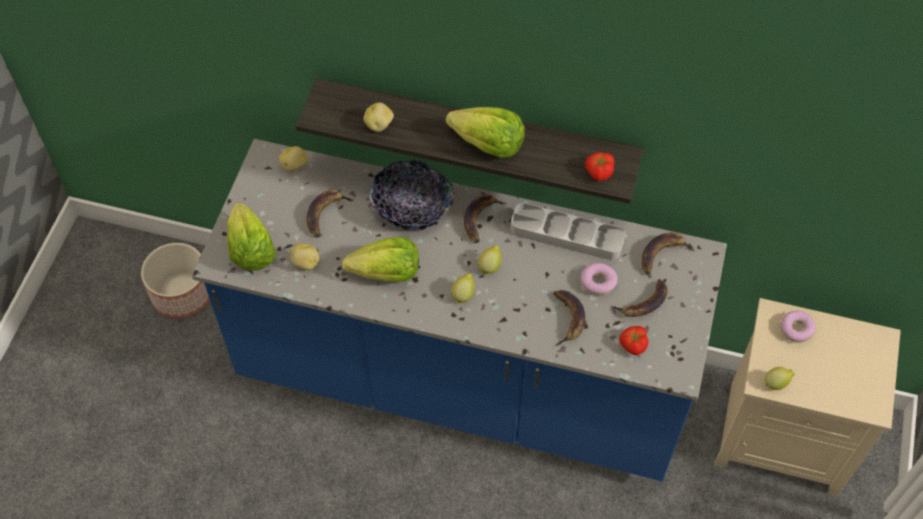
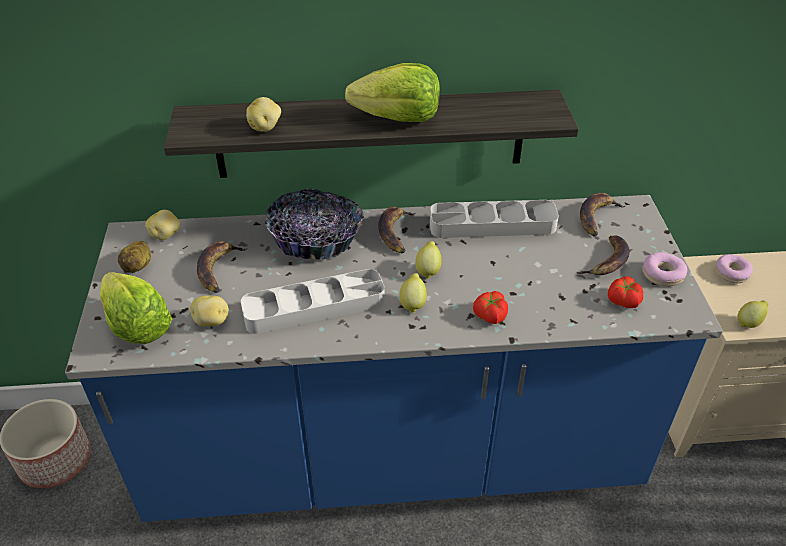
camera: 20 degrees left, 15 degrees down
lettuce [342,237,419,282] -> grey tray [241,269,385,334]
banana [553,290,585,346] -> none
donut [580,263,618,296] -> donut moved to [642,252,687,286]
tomato [585,152,615,181] -> tomato moved to [473,291,508,324]
none -> potato [118,241,151,273]

